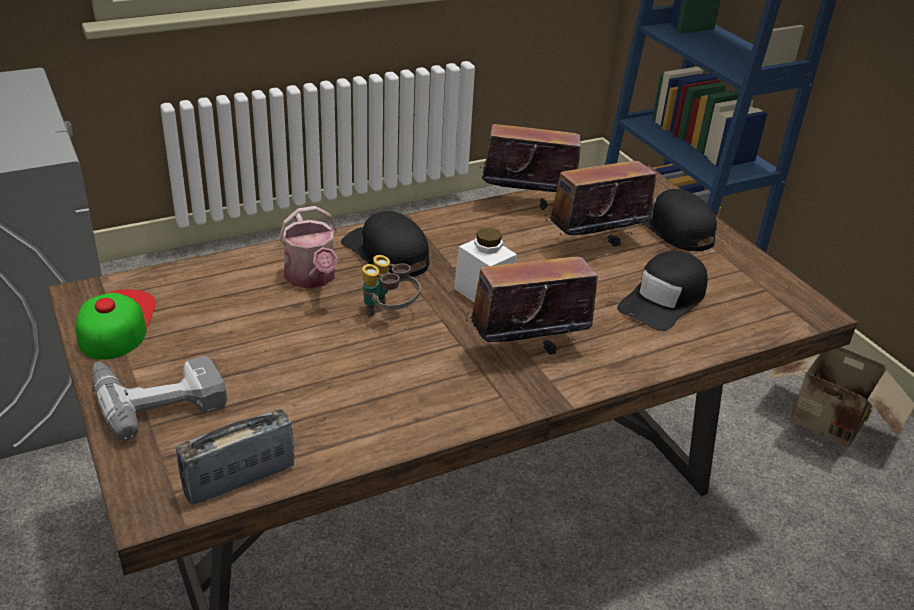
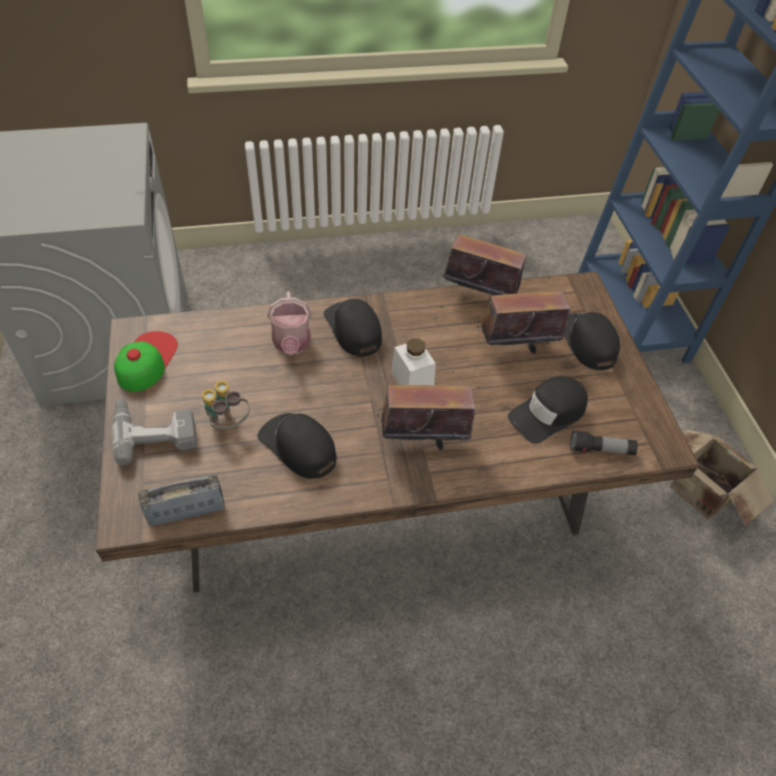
camera: 15 degrees right, 15 degrees up
binoculars [362,255,420,317] -> binoculars moved to [202,381,250,430]
none -> black cap [257,413,337,479]
none -> flashlight [570,430,638,456]

